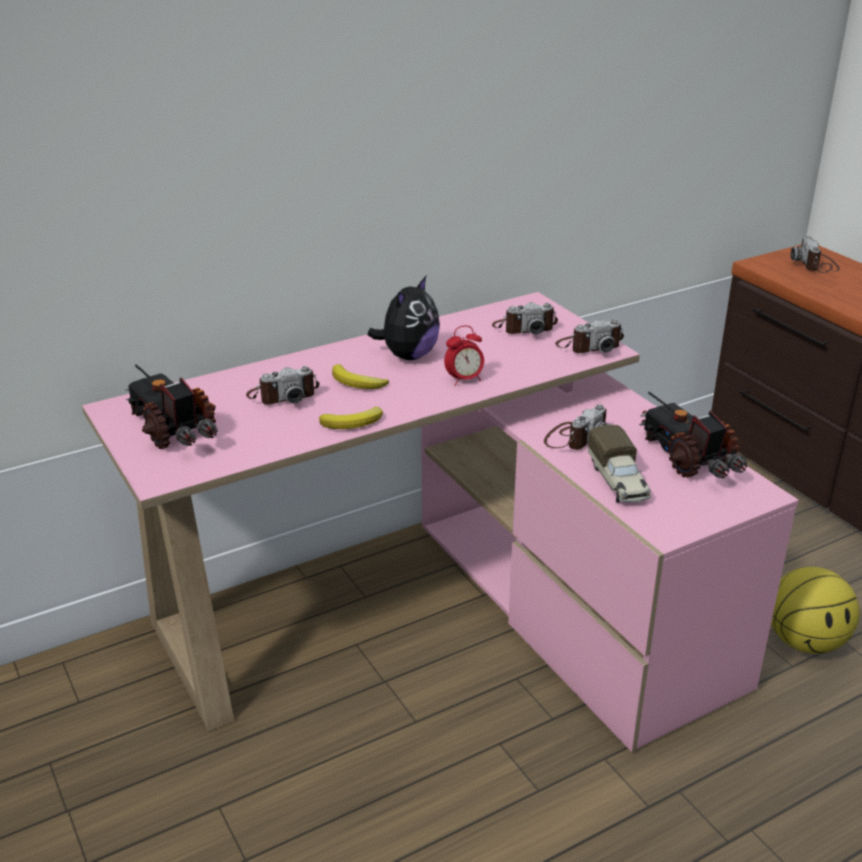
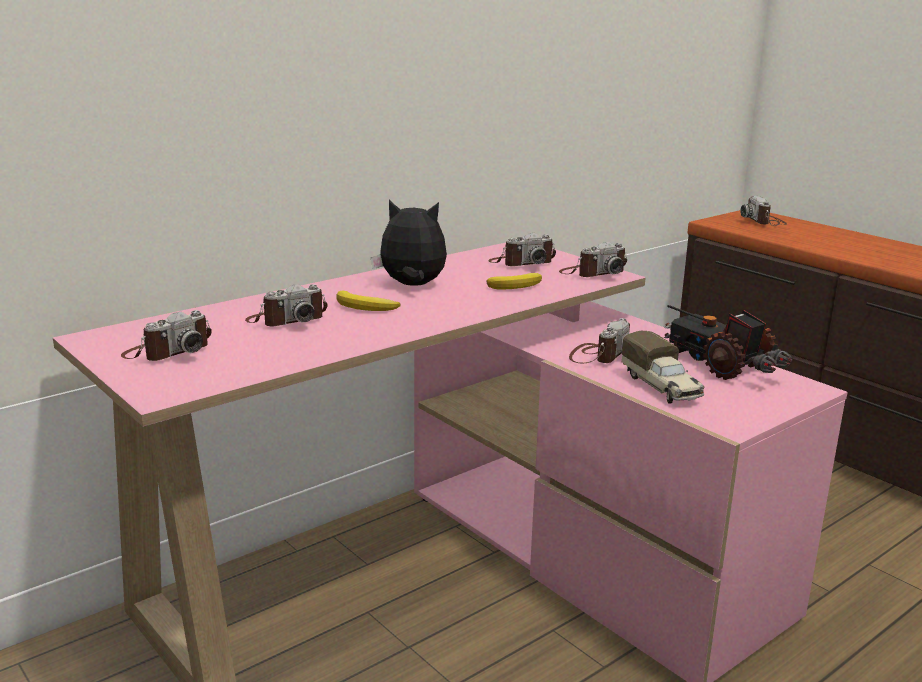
camera: 10 degrees left, 10 degrees down
toy truck [124,364,218,449] -> camera [121,310,212,361]
banana [319,407,383,429] -> banana moved to [487,273,542,290]
plush toy [367,276,440,360] -> plush toy turned 105 degrees counterclockwise [371,200,447,286]
alarm clock [444,325,484,386] -> none
basketball [771,567,859,654] -> none

